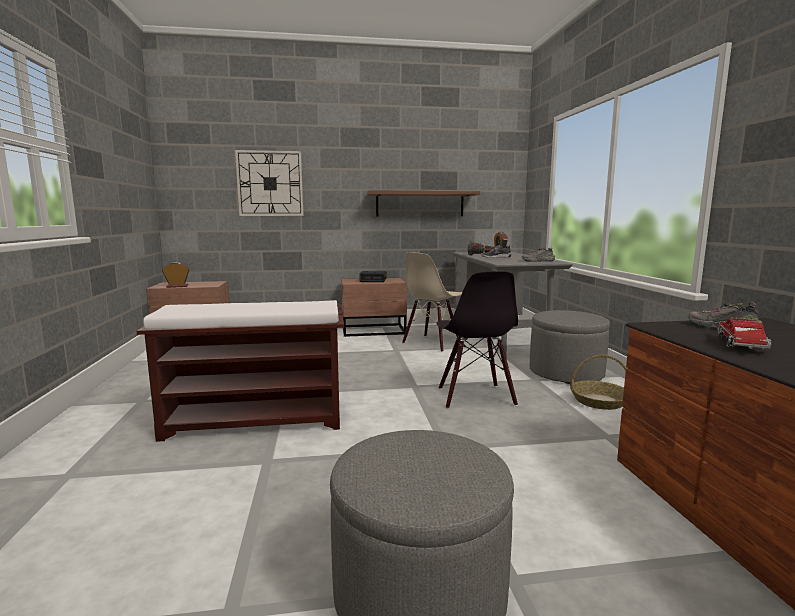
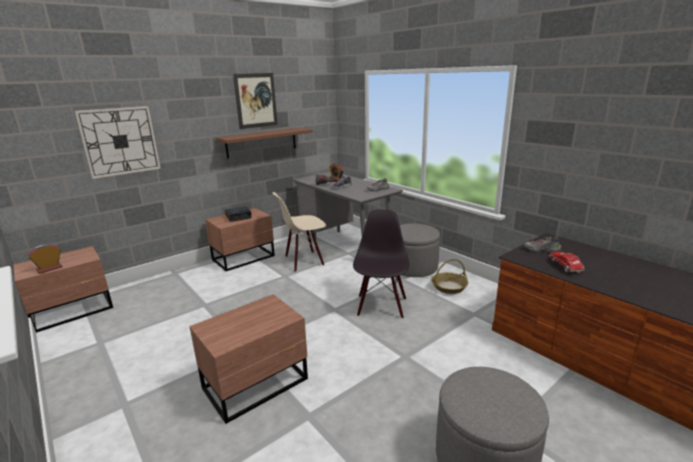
camera: 30 degrees left, 10 degrees up
brown bench [136,300,344,442] -> brown nightstand [189,294,308,424]
beige chair [402,252,462,352] -> beige chair turned 60 degrees clockwise [272,192,326,272]
black chair [436,271,518,409] -> black chair turned 135 degrees counterclockwise [353,210,409,319]
none -> picture [233,73,278,129]

